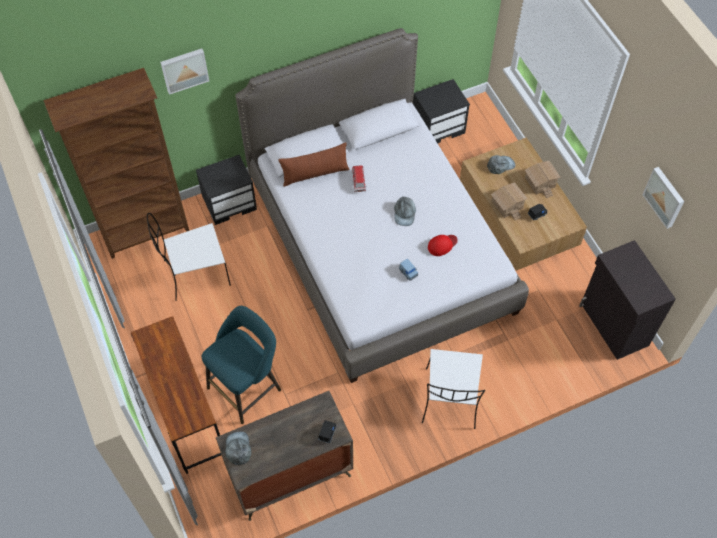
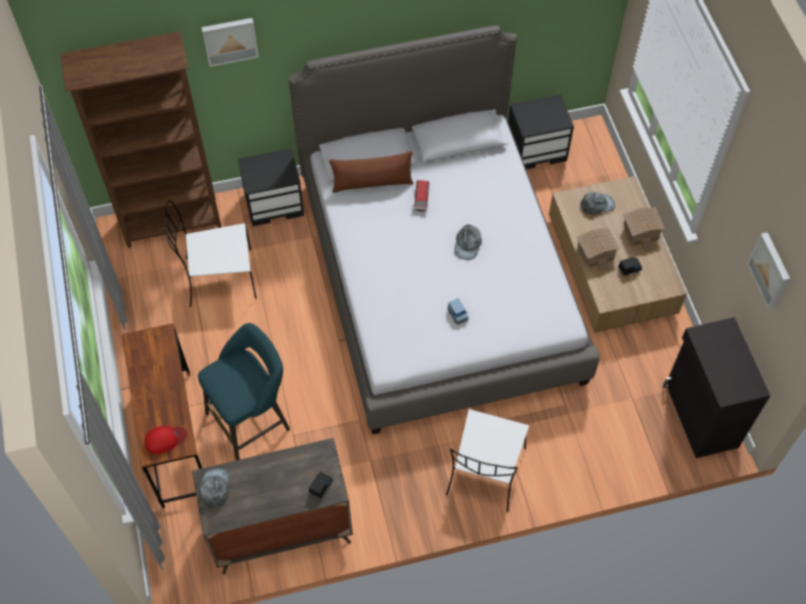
camera: 10 degrees right, 0 degrees up
red cap [428,235,458,256] -> red cap moved to [145,426,187,454]

